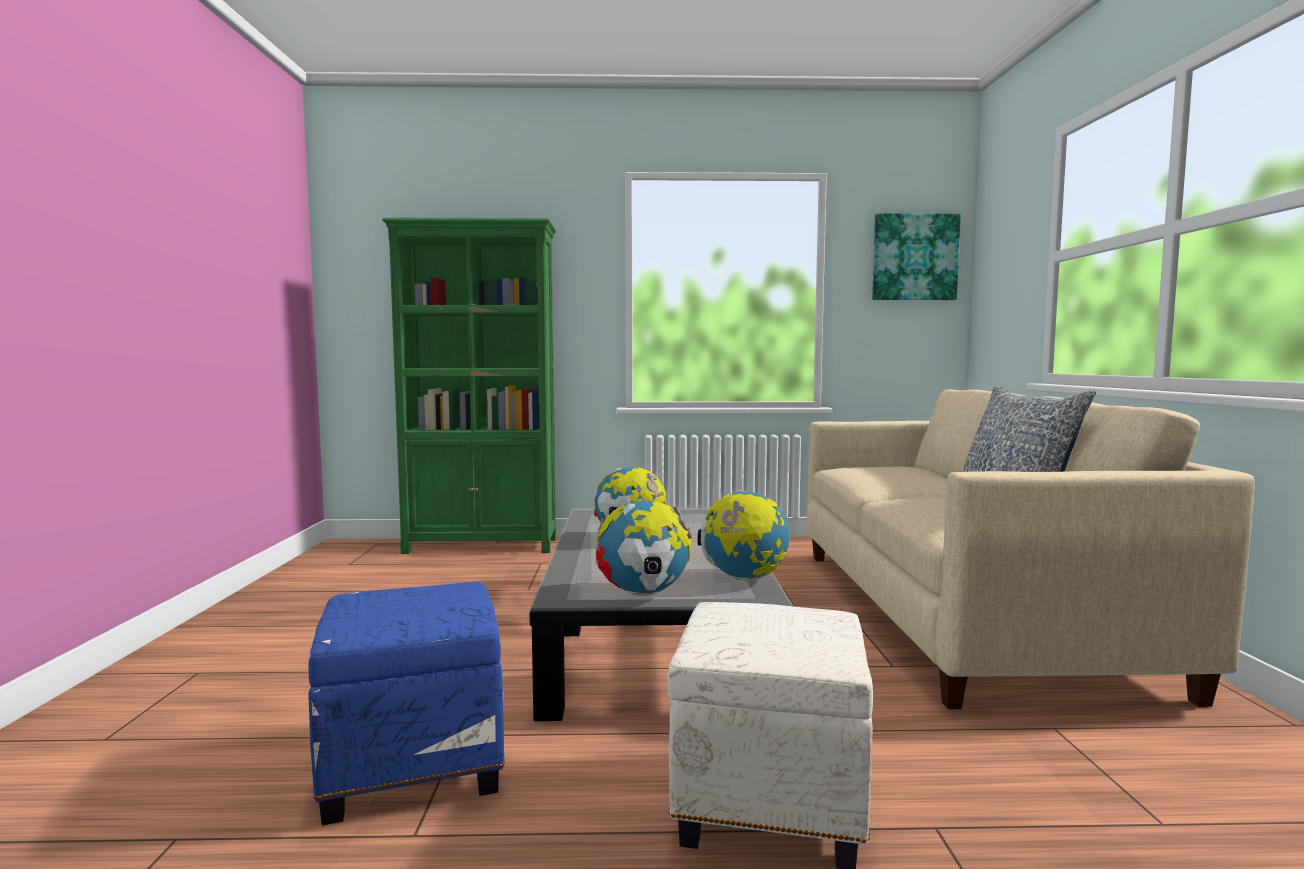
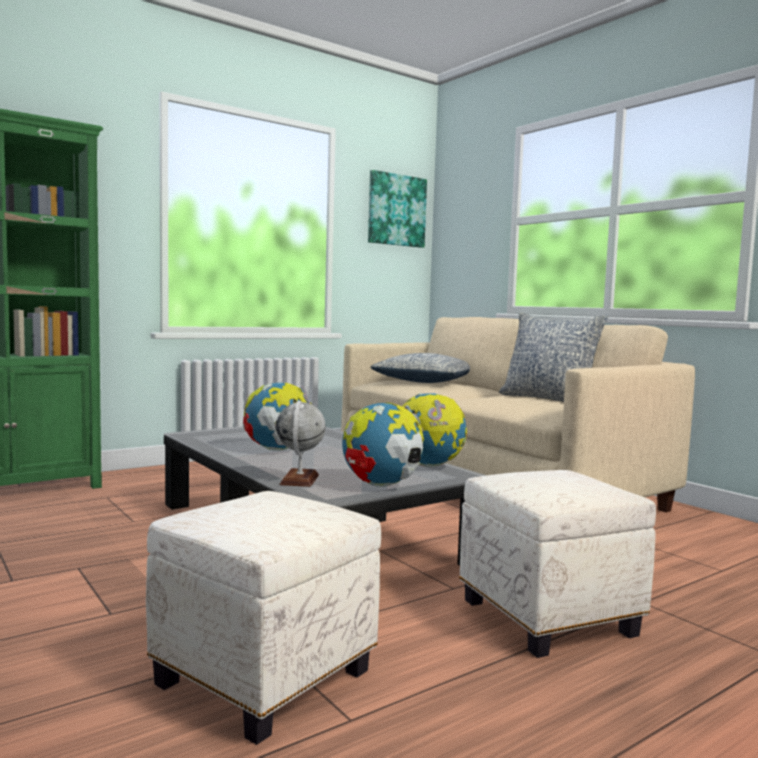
camera: 35 degrees left, 0 degrees up
blue ottoman [308,582,505,825] -> white ottoman [146,491,381,745]
none -> globe [276,401,326,487]
none -> pillow [370,353,470,383]

